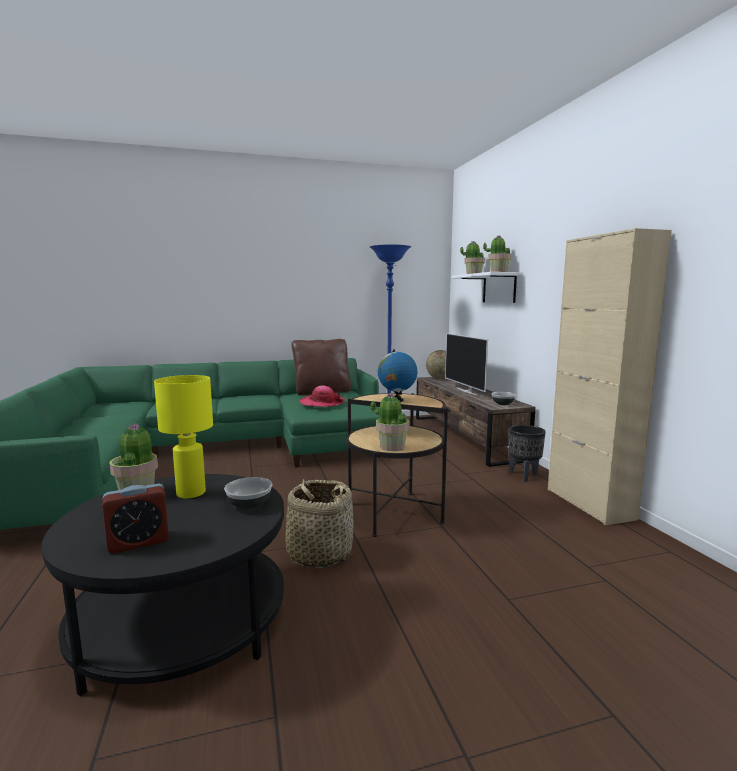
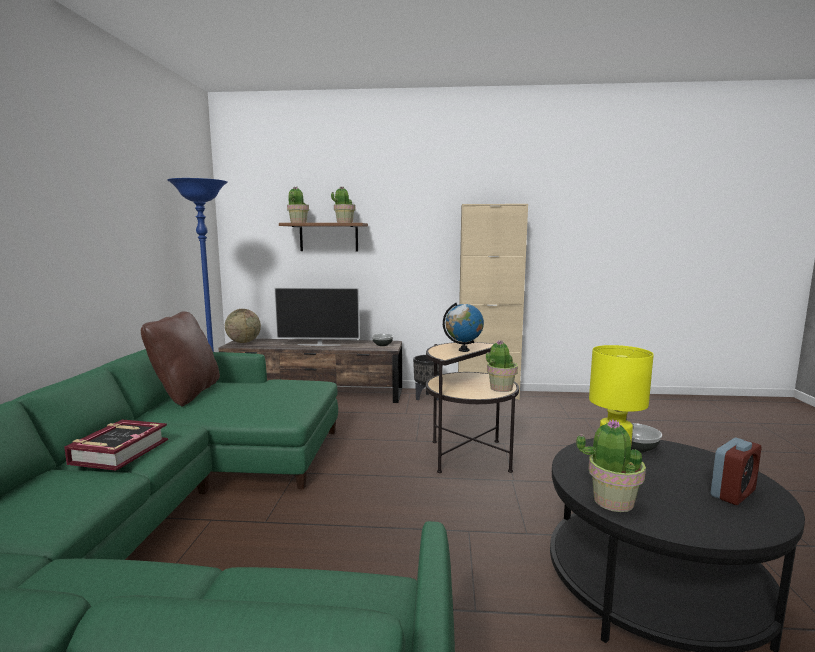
camera: 70 degrees left, 0 degrees up
alarm clock [102,483,169,553] -> alarm clock turned 60 degrees clockwise [711,438,762,505]
basket [285,479,354,568] -> none
hat [300,385,345,407] -> none
white shelf [452,272,523,303] -> brown shelf [279,223,368,251]
none -> book [64,419,168,471]

